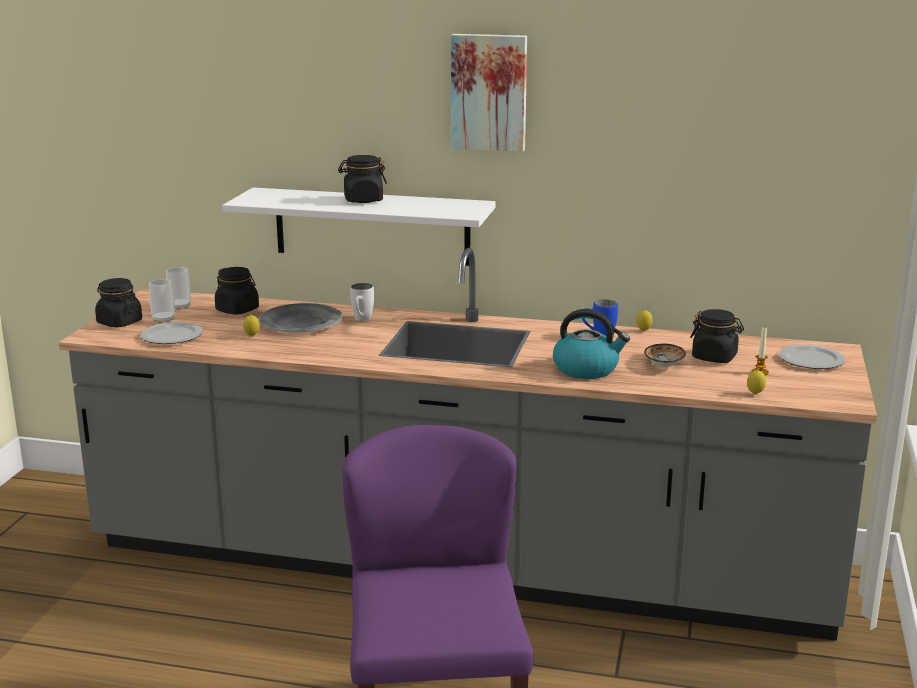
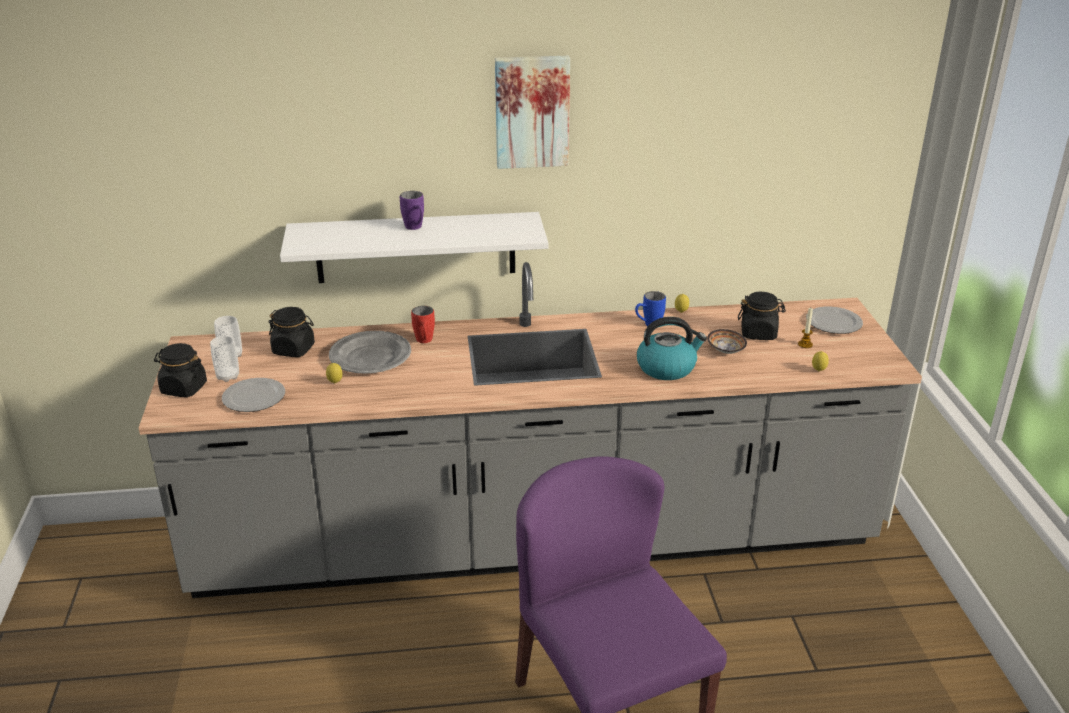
camera: 20 degrees left, 10 degrees up
black jar [338,155,387,203] -> purple mug [400,191,424,230]
white mug [350,283,374,321] -> red mug [411,306,435,343]

